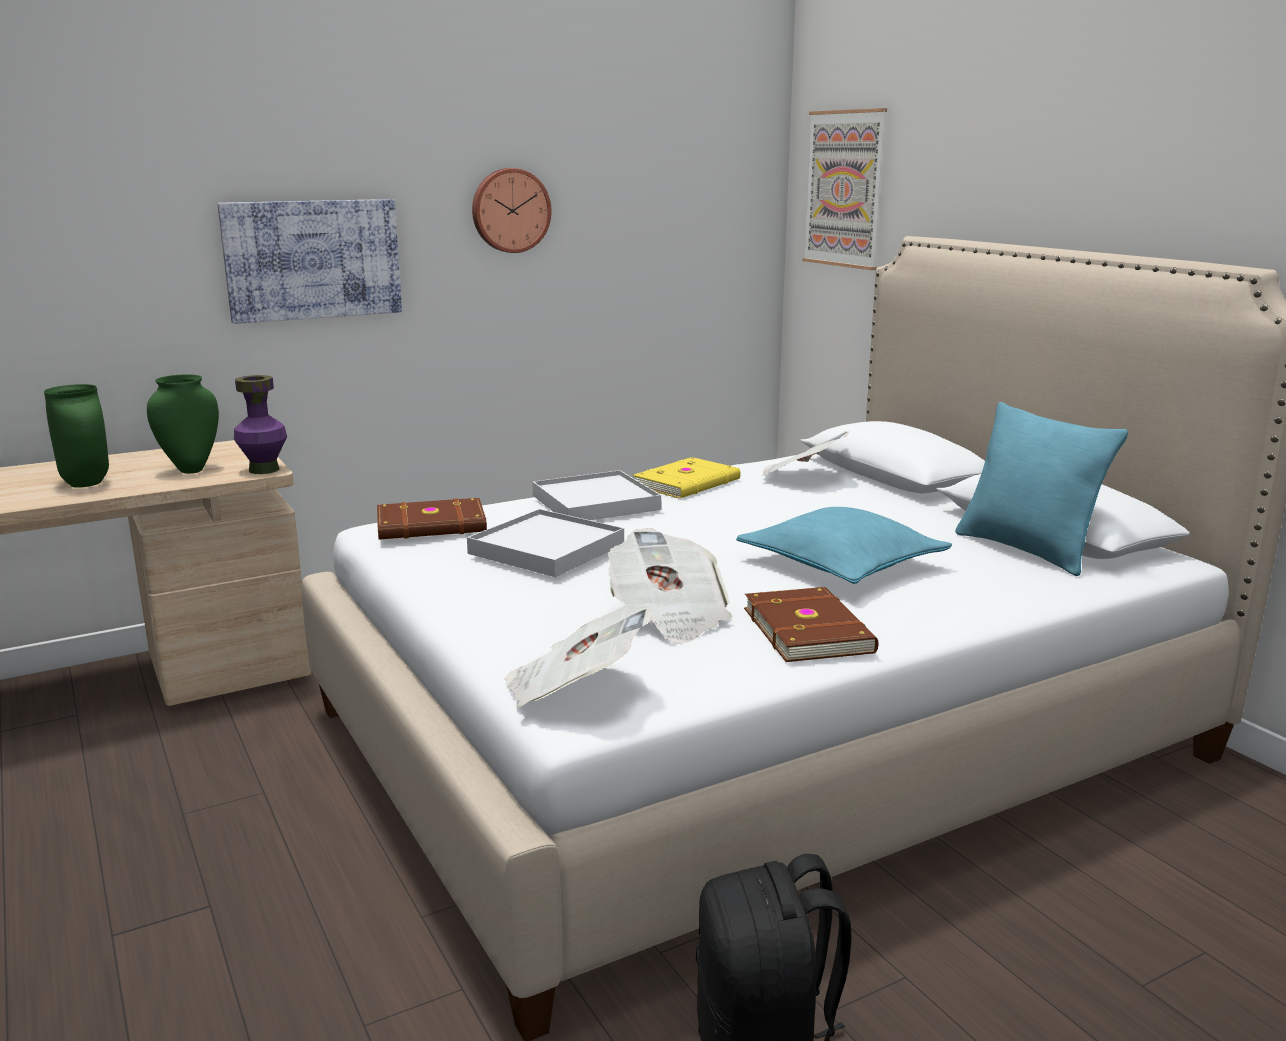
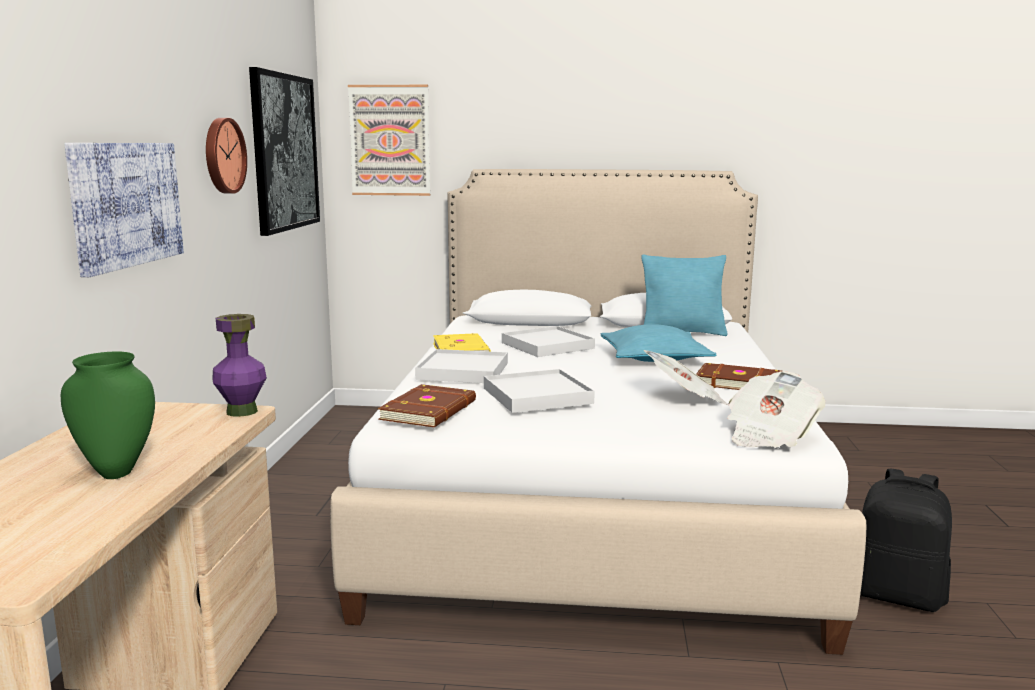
camera: 55 degrees left, 5 degrees down
green vase [147,374,219,474] -> none
newspaper [763,431,849,476] -> none
none -> picture [249,67,320,236]
none -> white tray [502,326,595,357]

